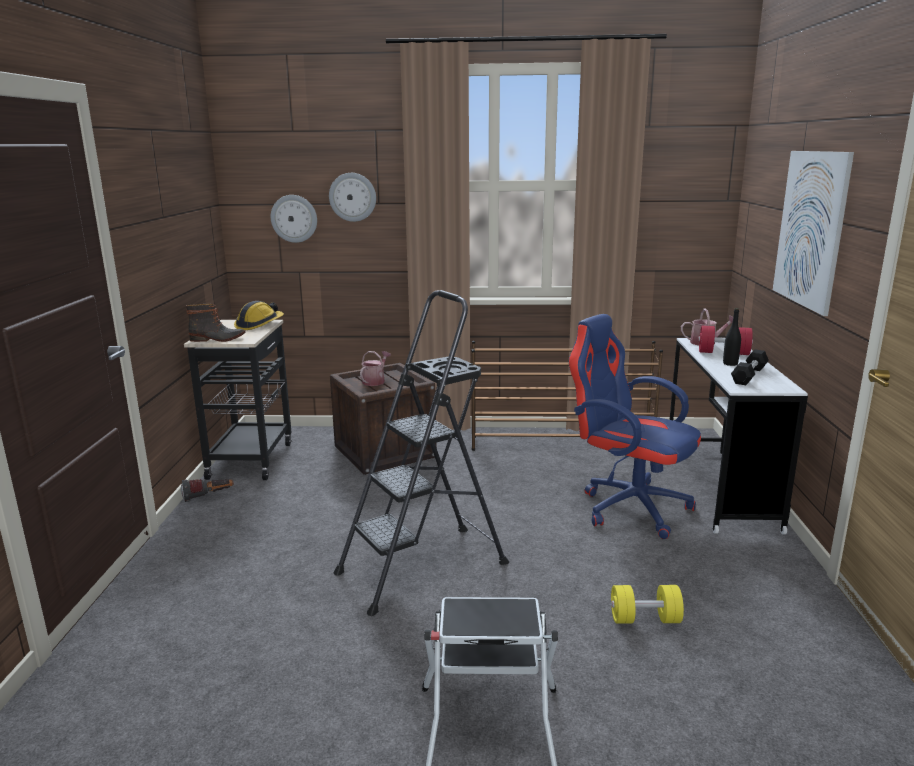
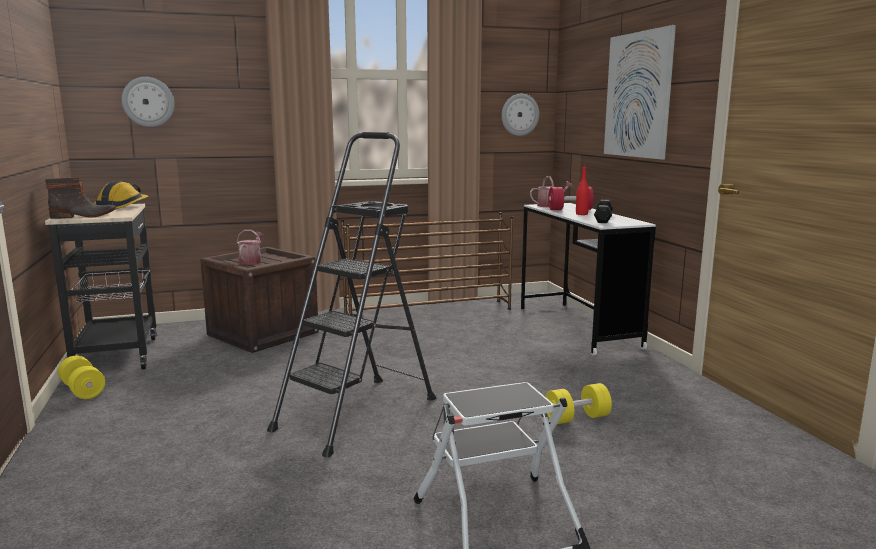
camera: 20 degrees left, 5 degrees down
flashlight [181,479,234,502] -> yellow dumbbell [58,356,105,399]
wall clock [329,173,376,222] -> wall clock moved to [502,94,539,136]
blue office chair [569,314,701,539] -> none
black bottle [723,308,741,366] -> red bottle [576,166,589,215]

